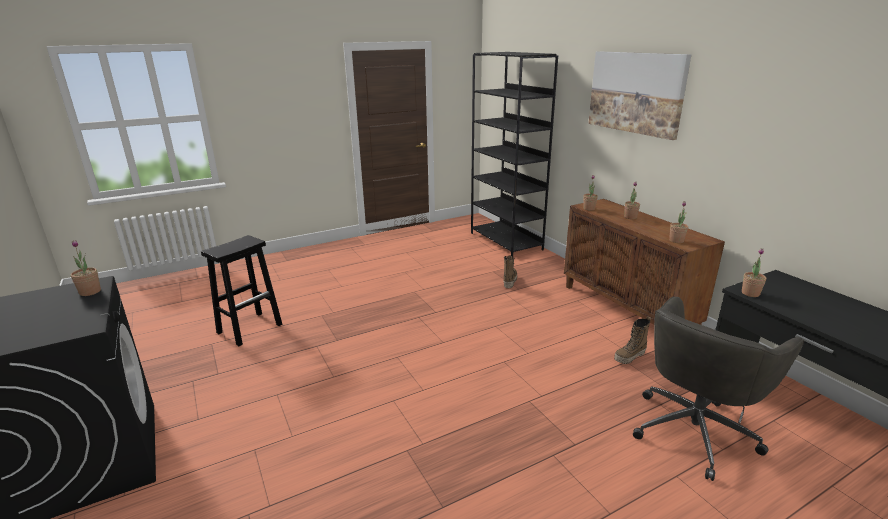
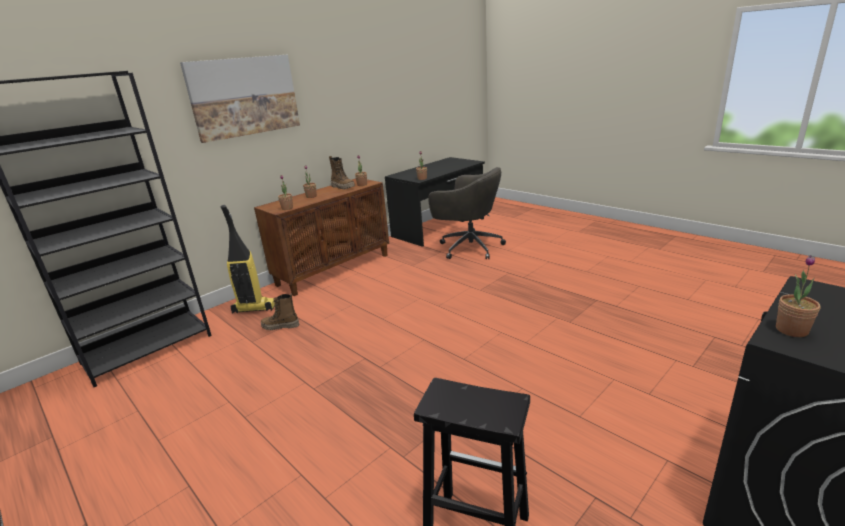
camera: 105 degrees left, 0 degrees up
boot [614,317,651,364] -> boot moved to [329,156,355,189]
none -> vacuum cleaner [221,205,275,314]

